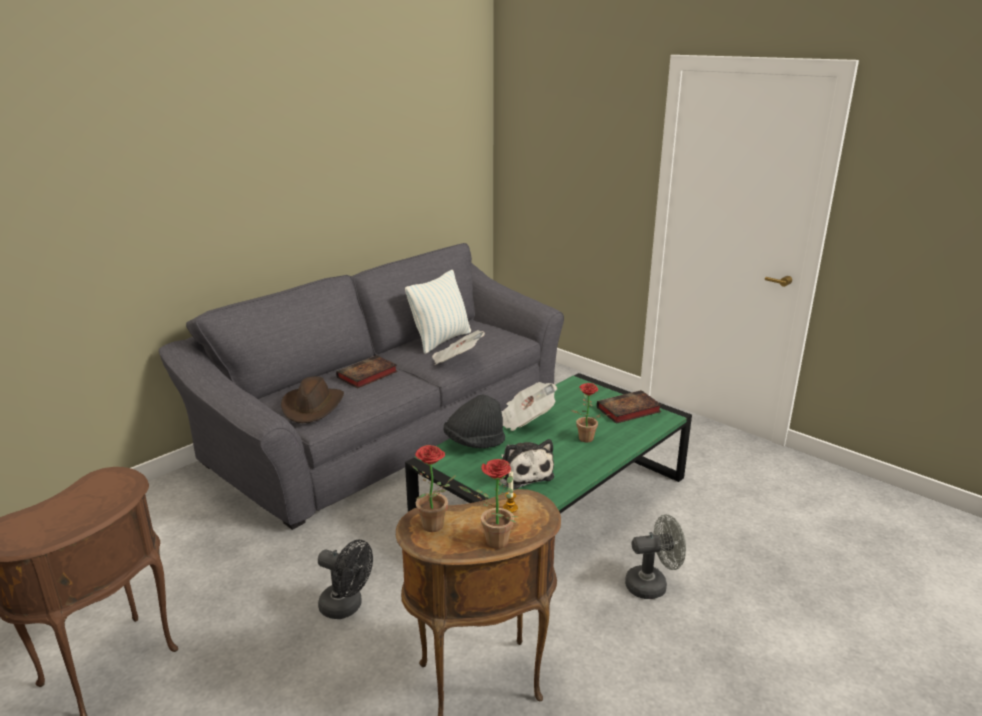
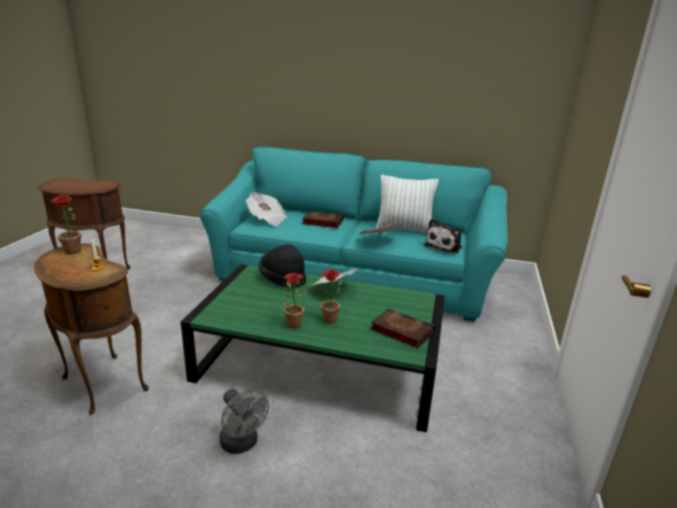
camera: 60 degrees right, 0 degrees up
grey sofa [159,243,564,530] -> turquoise sofa [200,147,508,322]
brown hat [281,376,344,423] -> newspaper [246,192,287,226]
black fan [318,540,373,619] -> none
potted plant [459,459,518,549] -> potted plant moved to [281,273,307,328]
plush toy [500,439,554,490] -> plush toy moved to [424,219,462,253]

